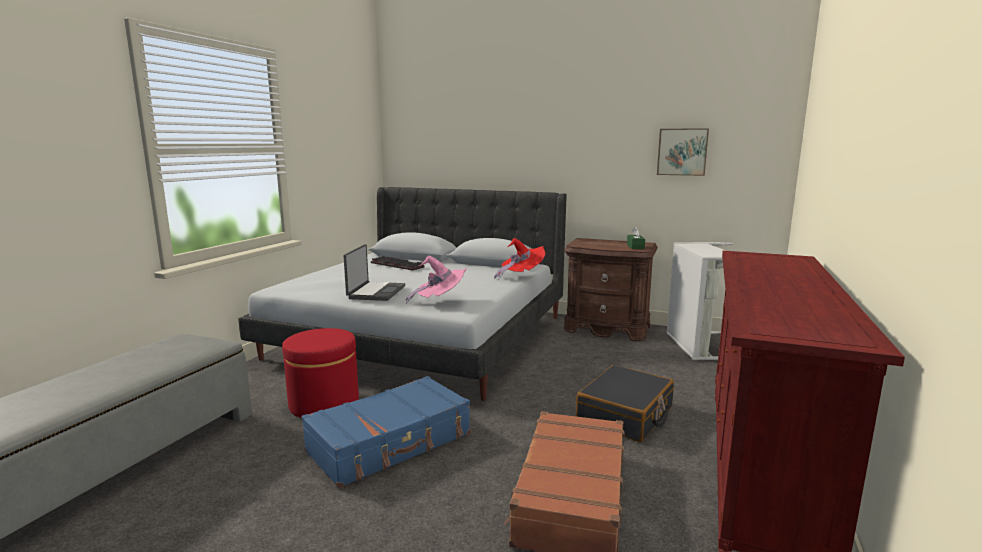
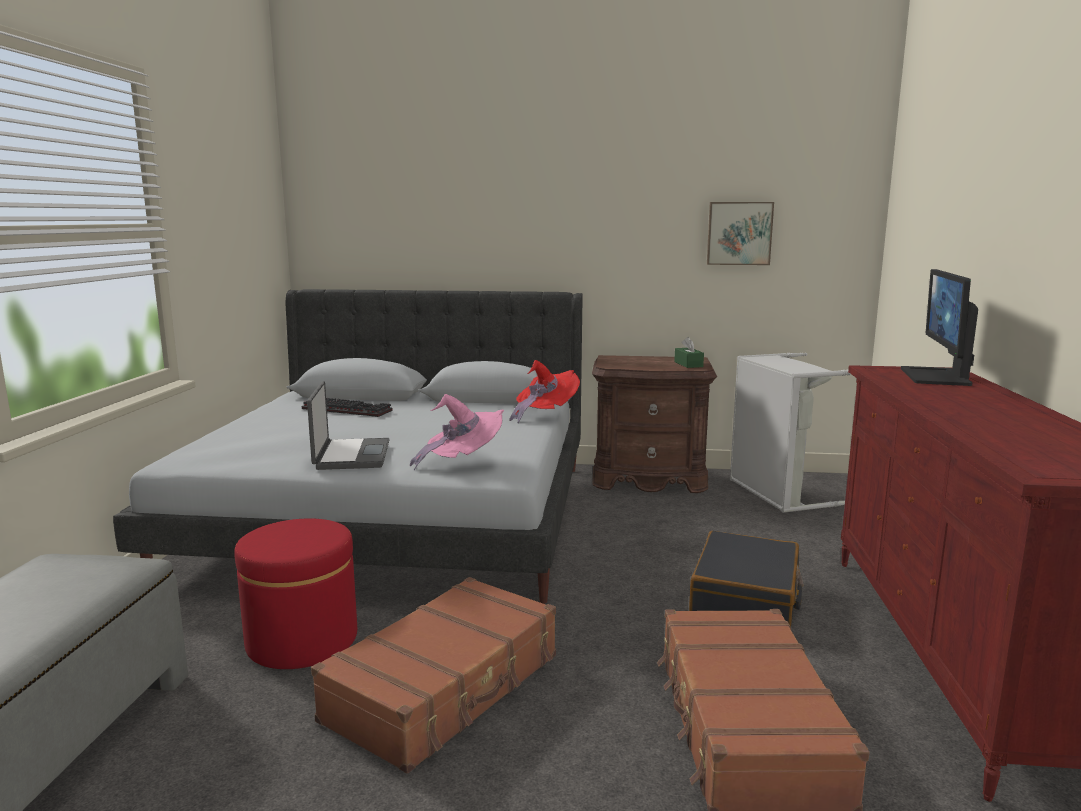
camera: 15 degrees left, 0 degrees up
blue suitcase [301,376,470,488] -> brown suitcase [311,577,556,773]
none -> monitor [901,269,978,386]

